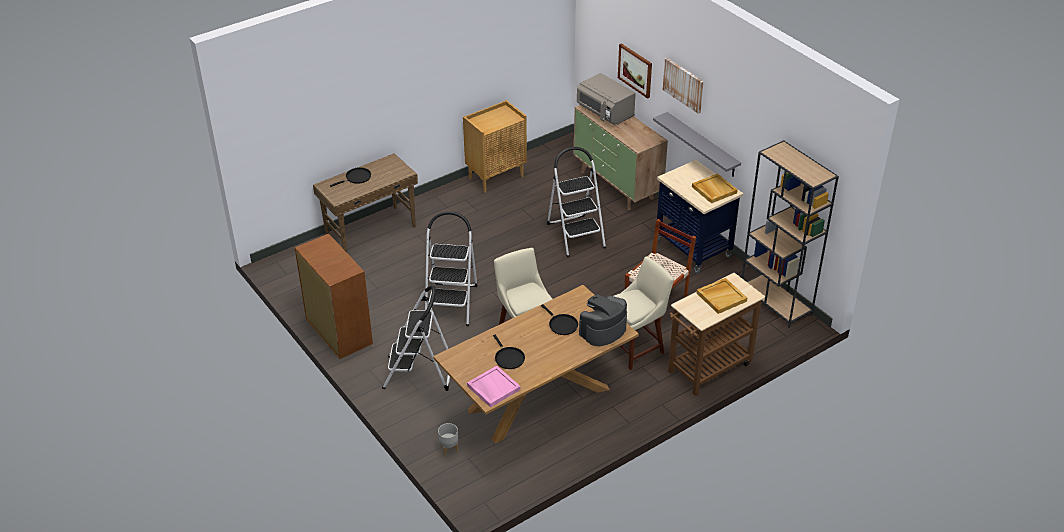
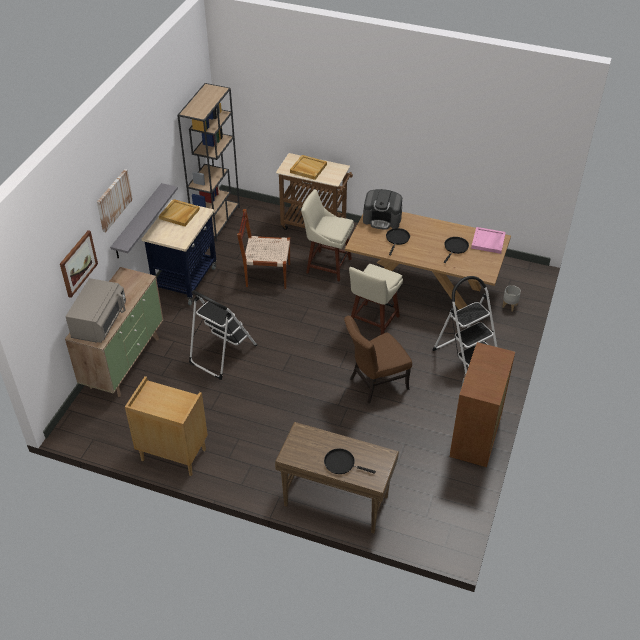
camera: 125 degrees left, 5 degrees up
step ladder [425,211,478,326] -> brown chair [344,316,412,404]

